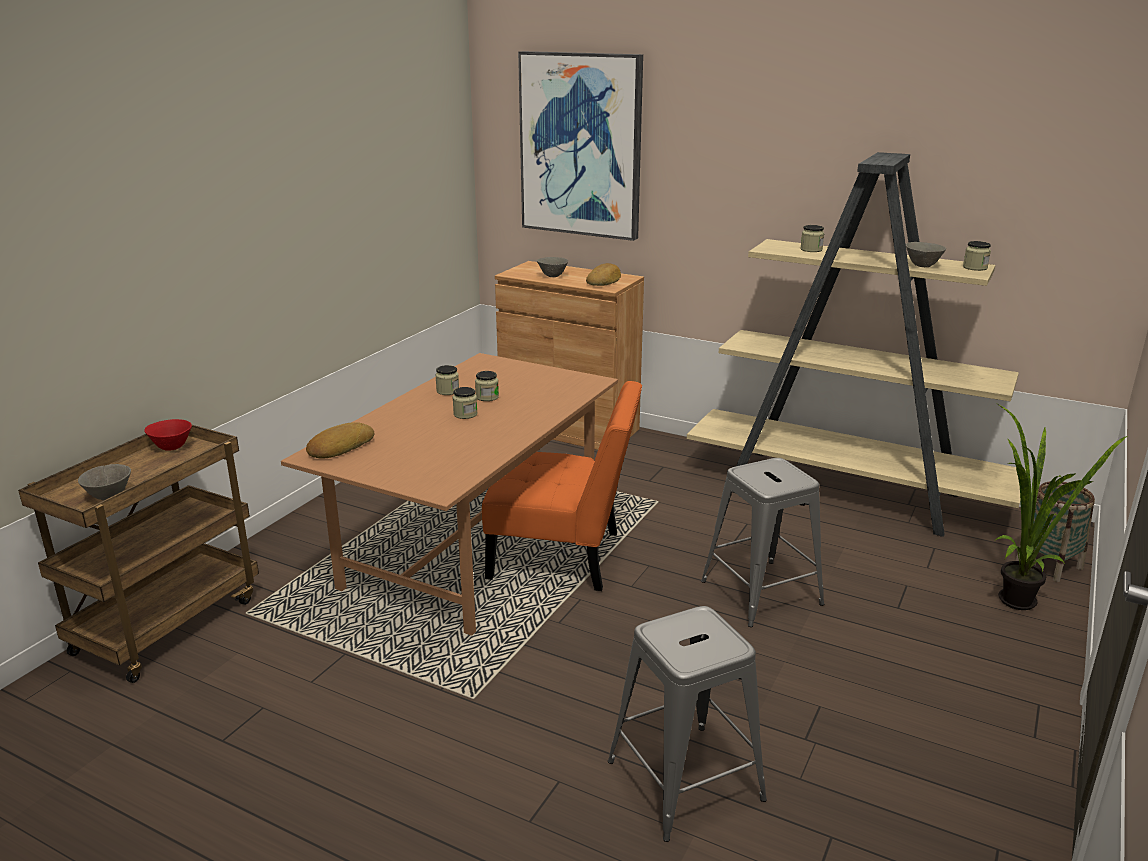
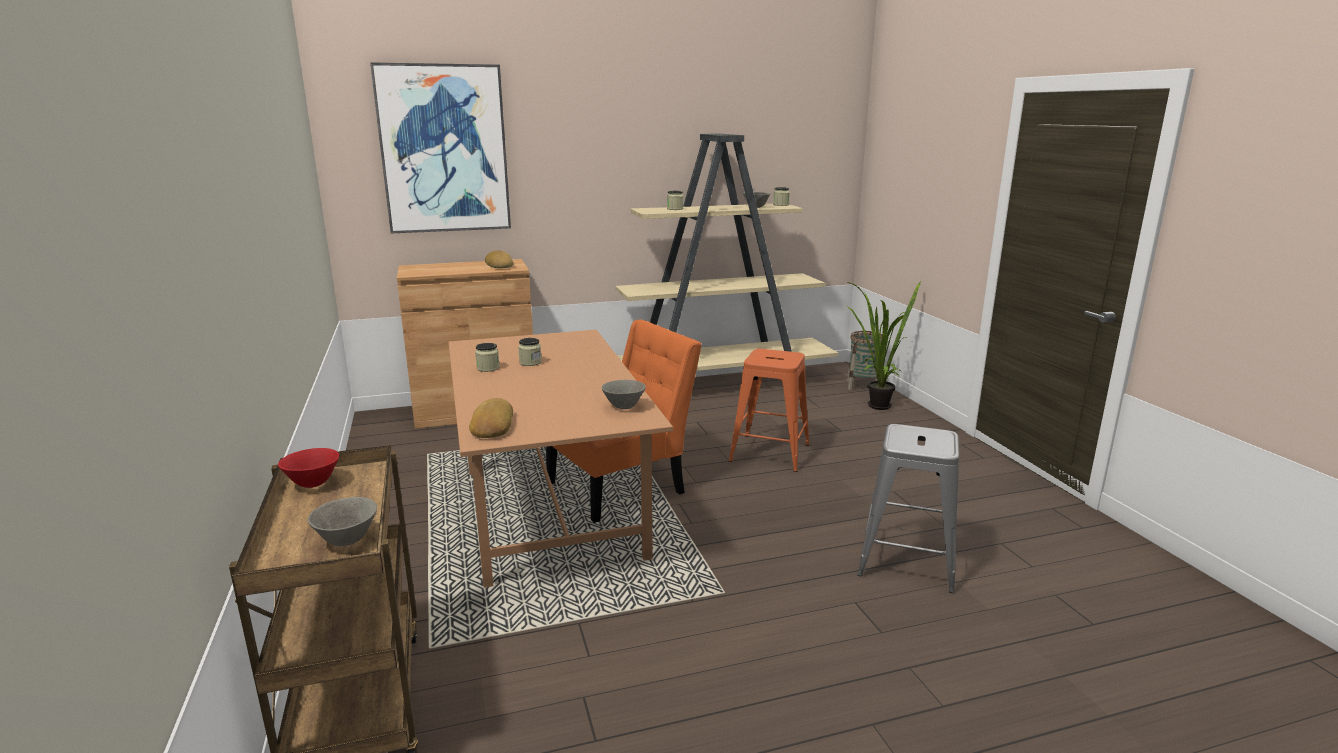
camera: 45 degrees left, 5 degrees down
jar [453,387,478,419] -> none
grey bowl [537,257,569,277] -> grey bowl moved to [602,380,646,409]
grey stool [701,458,824,627] -> orange stool [729,349,809,472]

